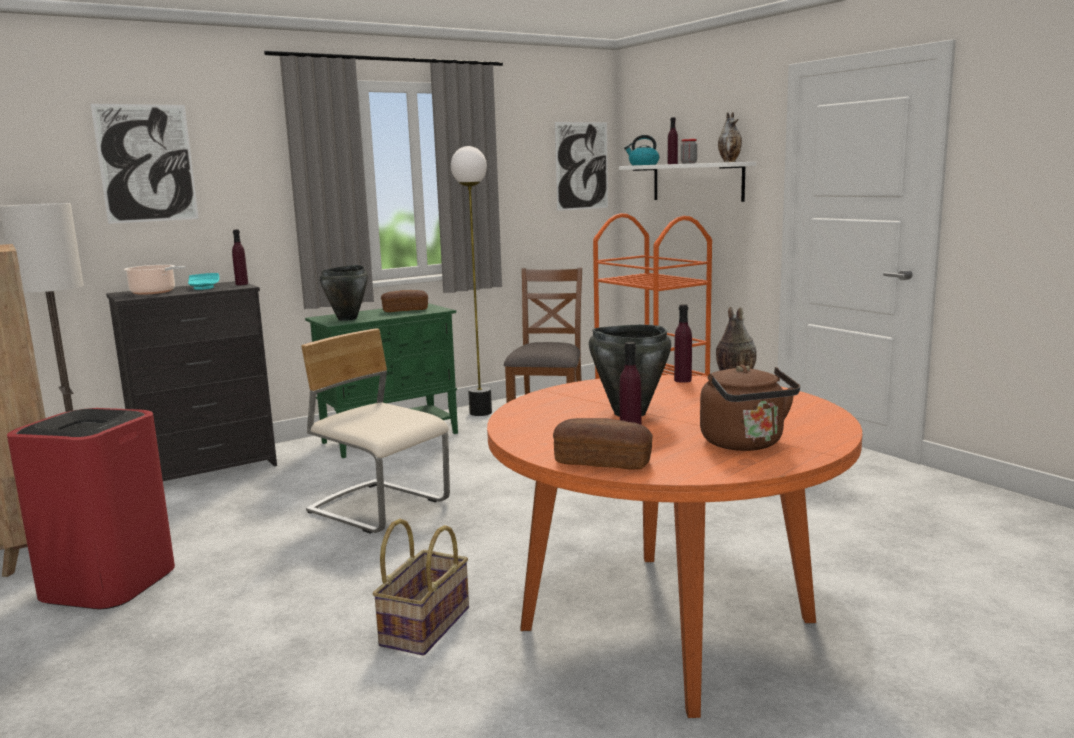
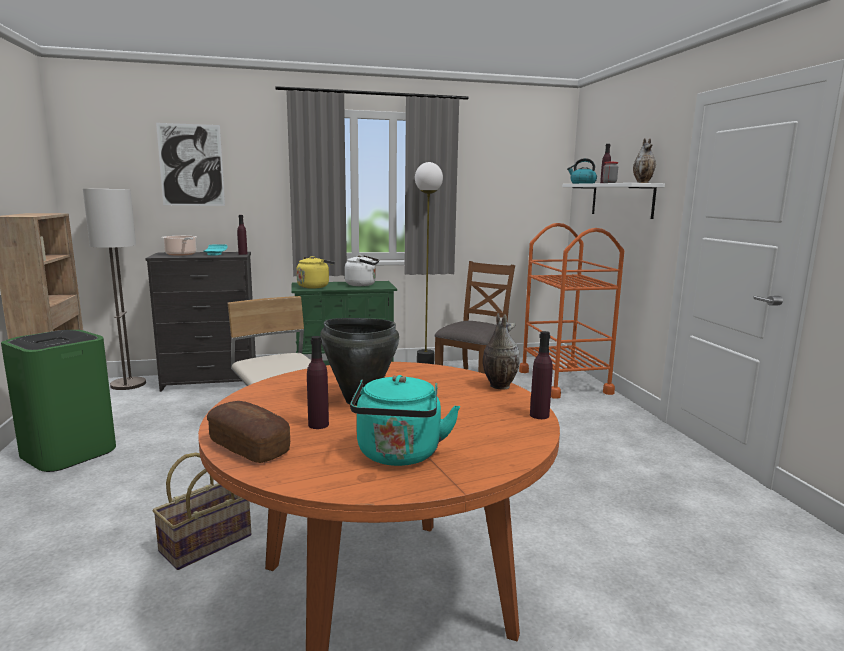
camera: 20 degrees right, 0 degrees up
red trash can [7,408,175,609] -> green trash can [1,330,116,472]
black cooking pot [320,265,368,321] -> yellow kettle [297,256,335,289]
bread [381,290,428,312] -> white kettle [345,255,379,286]
picture [555,122,608,211] -> none
purple bottle [674,304,692,383] -> purple bottle moved to [530,331,553,419]
brown kettle [700,365,800,451] -> turquoise kettle [350,375,460,466]

